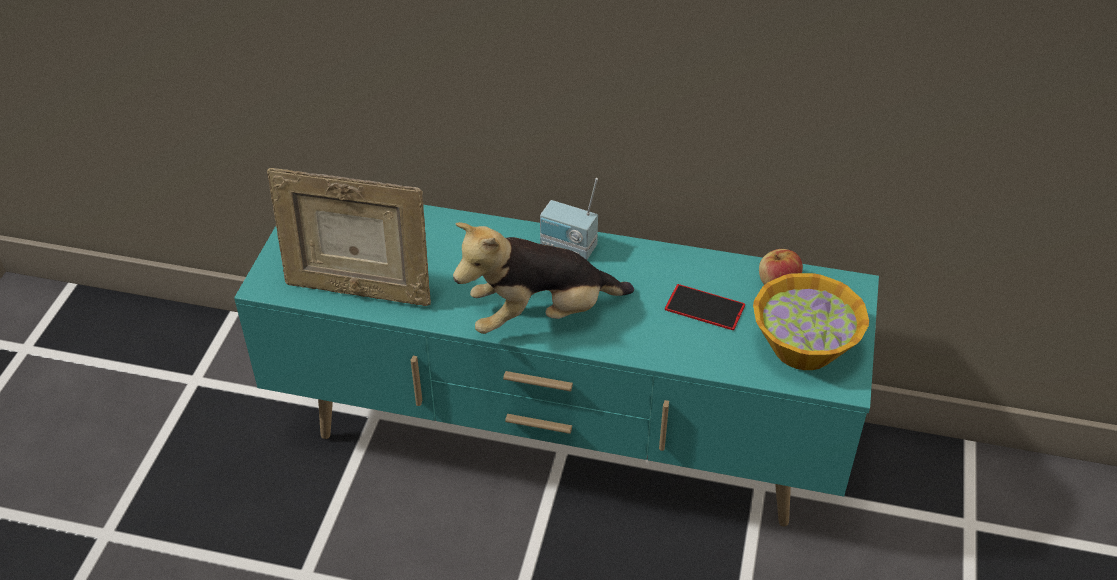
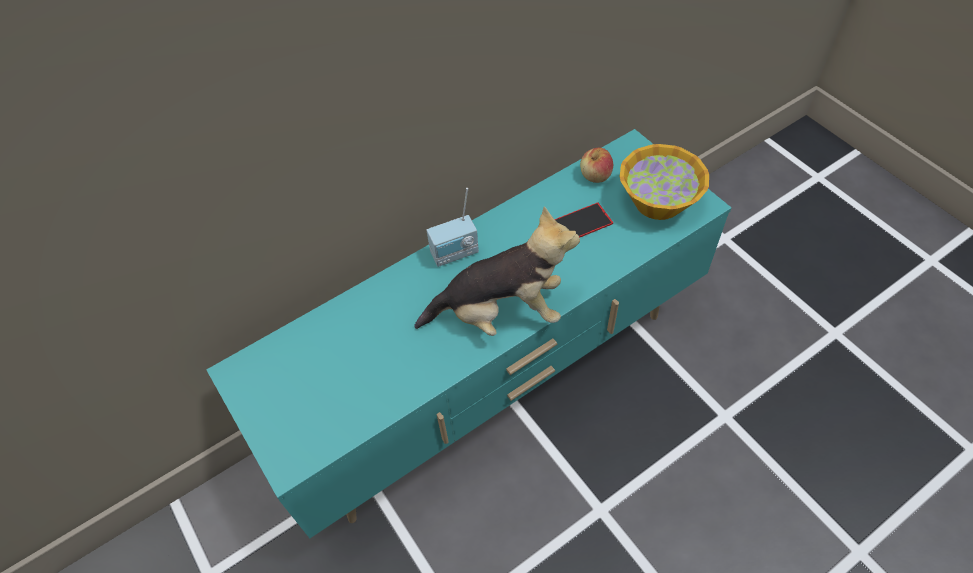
camera: 45 degrees left, 10 degrees up
picture frame [267,168,431,306] -> none
plush toy [453,222,634,334] -> plush toy turned 120 degrees counterclockwise [414,207,580,336]

